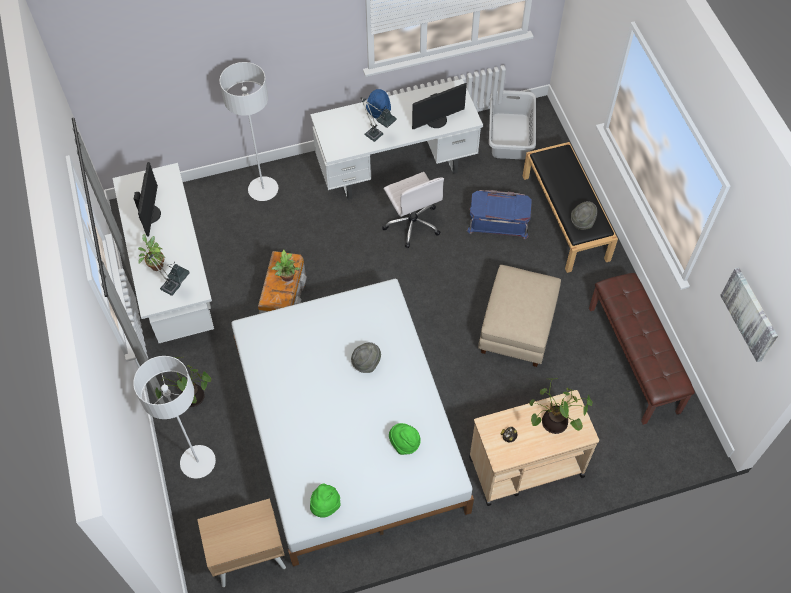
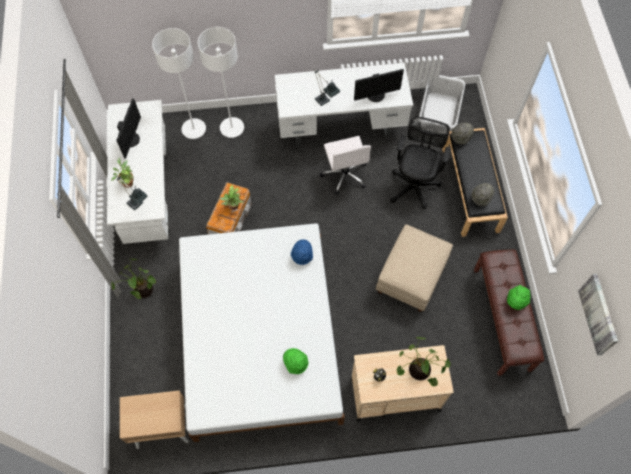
camera: 10 degrees right, 5 degrees up
white floor lamp [133,356,216,479] -> white floor lamp moved to [152,28,206,139]
green hat [310,484,341,518] -> green hat moved to [507,285,531,310]
grey hat [351,342,381,373] -> grey hat moved to [451,122,474,144]
blue hat [366,89,391,119] -> blue hat moved to [291,239,313,265]
blue storage box [467,190,532,239] -> black office chair [390,117,451,209]

